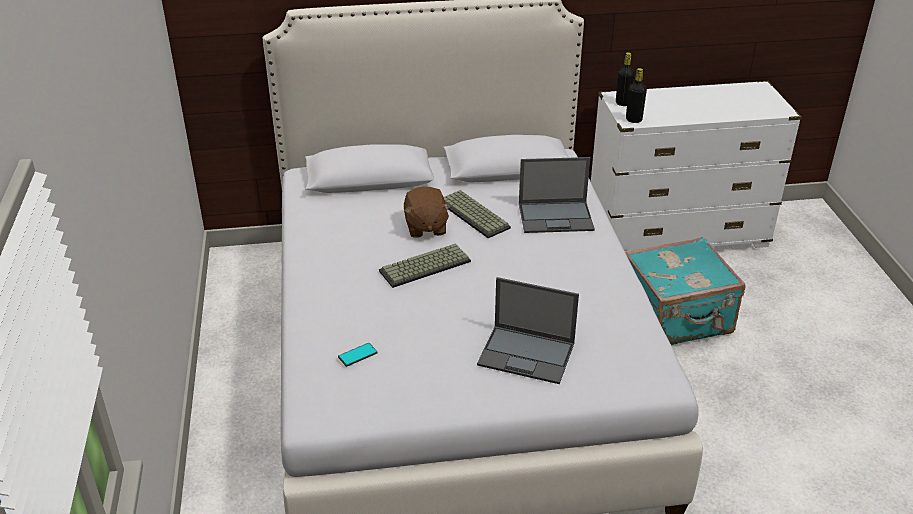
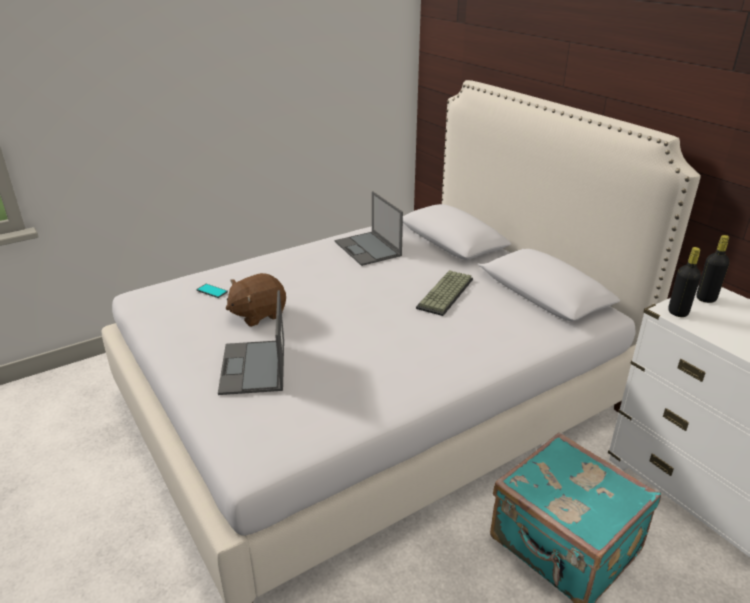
camera: 65 degrees right, 5 degrees down
keyboard [379,243,471,288] -> none
brown plush toy [404,186,451,238] -> brown plush toy moved to [226,273,286,327]
laptop [519,157,595,233] -> laptop moved to [335,191,403,266]

